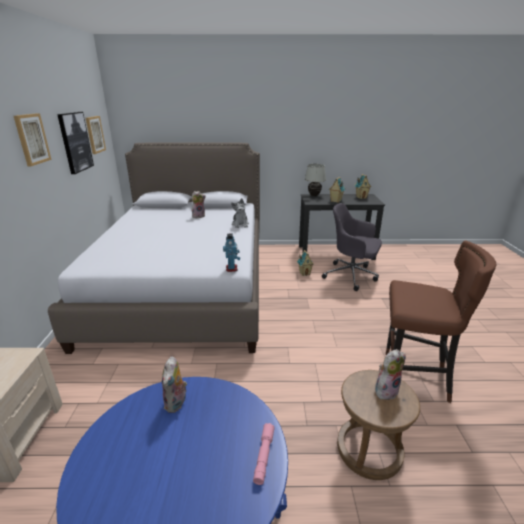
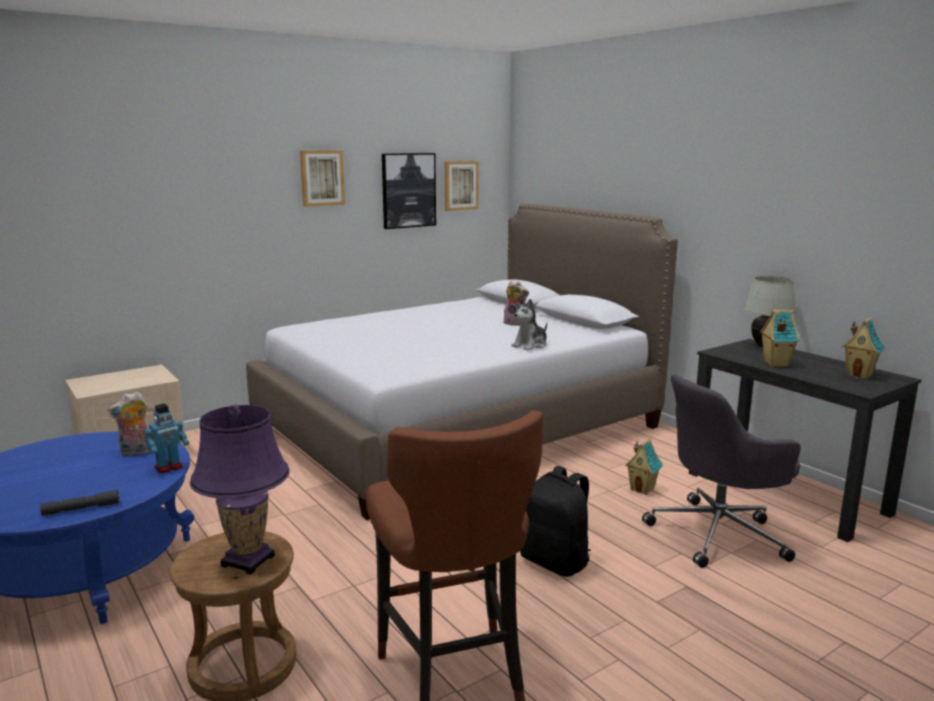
camera: 55 degrees right, 10 degrees down
toy robot [223,234,240,272] -> toy robot moved to [144,403,189,473]
pink flashlight [253,423,275,485] -> grey flashlight [40,490,120,516]
grey office chair [322,203,382,291] -> grey office chair turned 105 degrees counterclockwise [642,374,801,568]
plush toy [375,349,406,400] -> purple table lamp [190,404,290,574]
none -> black backpack [520,466,591,577]

